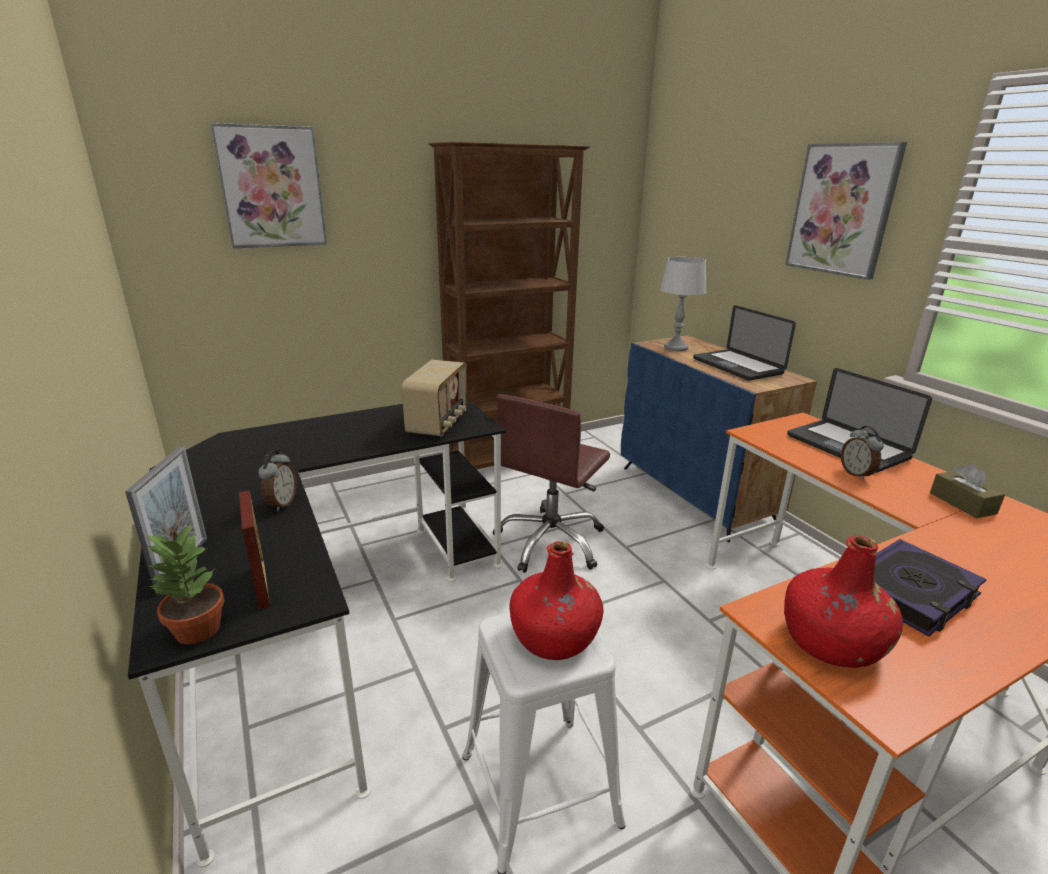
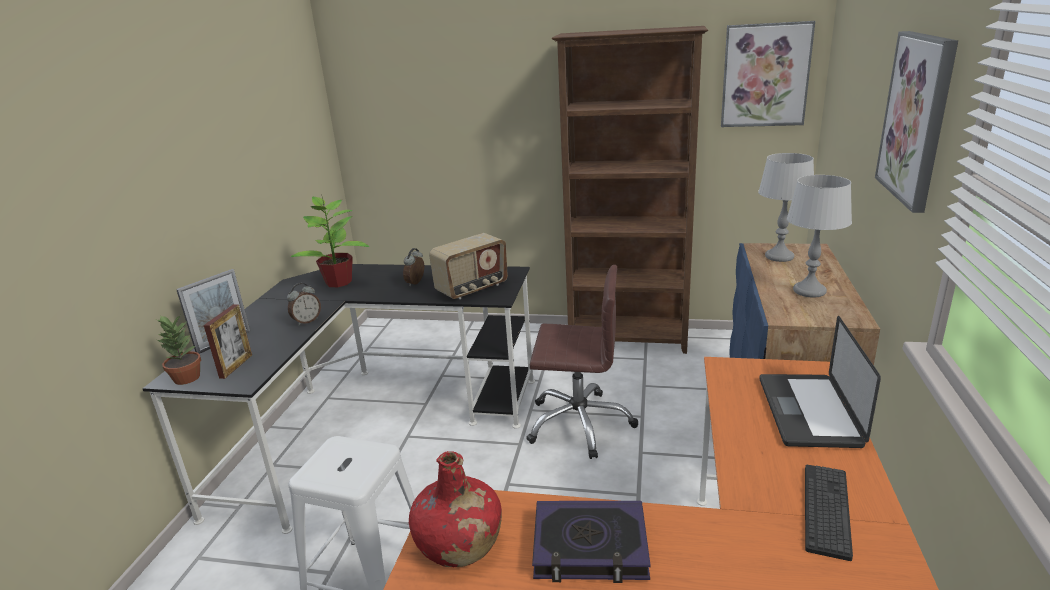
camera: 40 degrees right, 0 degrees up
picture [210,123,327,248] -> picture moved to [721,21,815,127]
brown office chair [493,394,610,573] -> brown office chair turned 150 degrees counterclockwise [526,265,638,459]
red bottle [510,541,603,660] -> none
laptop [693,305,796,381] -> grey table lamp [787,175,852,297]
alarm clock [841,426,884,480] -> alarm clock moved to [403,248,424,286]
brown tissue box [930,464,1005,518] -> keyboard [805,465,853,561]
none -> potted plant [291,197,369,287]

